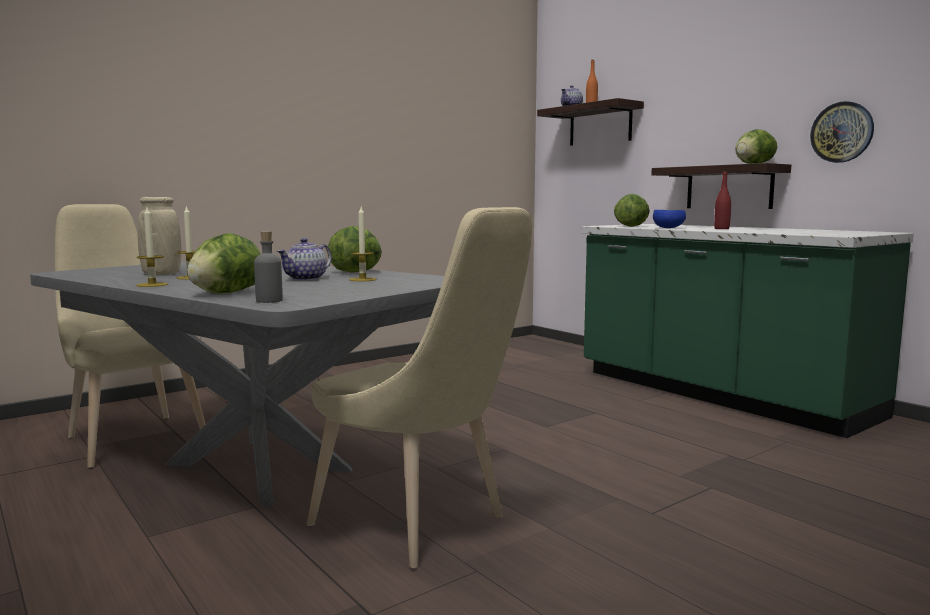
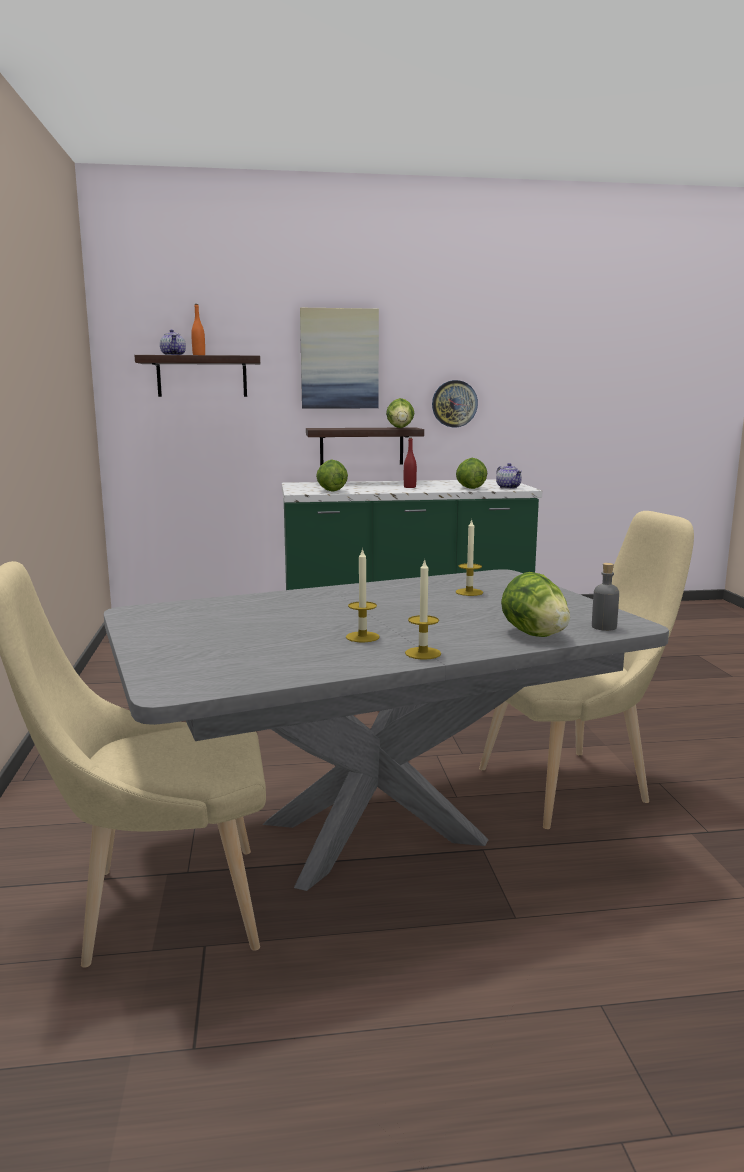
camera: 60 degrees left, 5 degrees up
beige vase [138,197,182,275] -> none
teapot [277,238,332,280] -> teapot moved to [496,463,522,489]
lettuce [328,226,382,272] -> lettuce moved to [456,458,487,489]
blue bowl [653,210,686,228] -> none
none -> picture [300,308,379,409]

